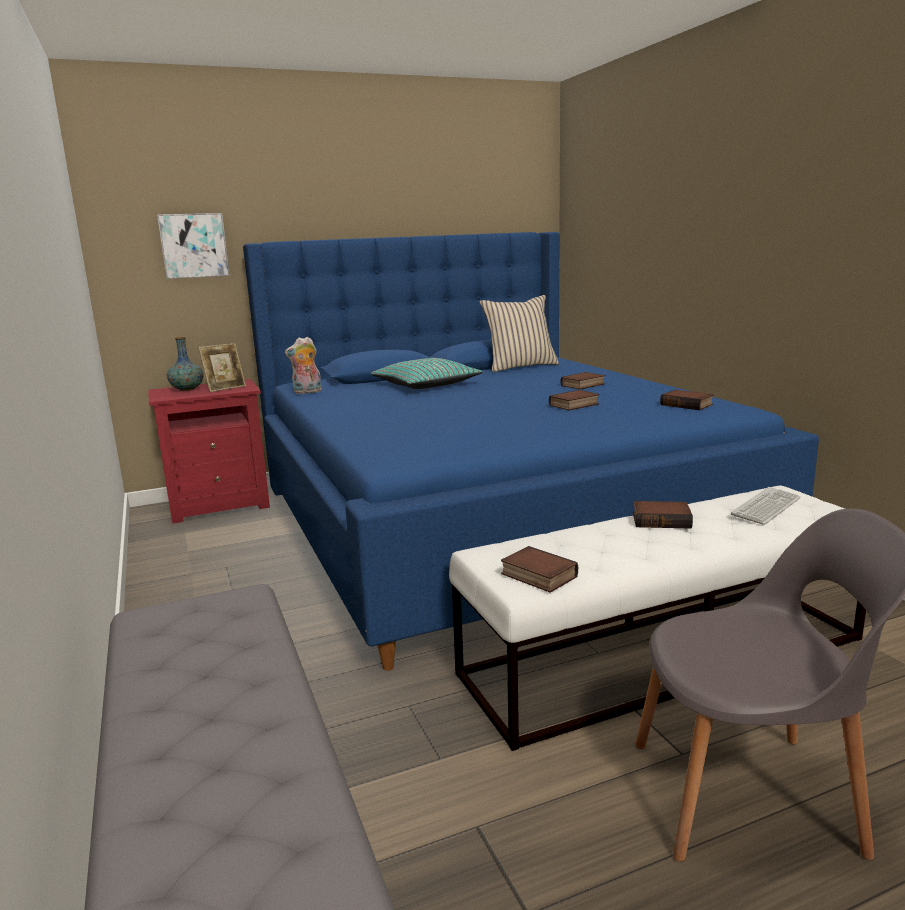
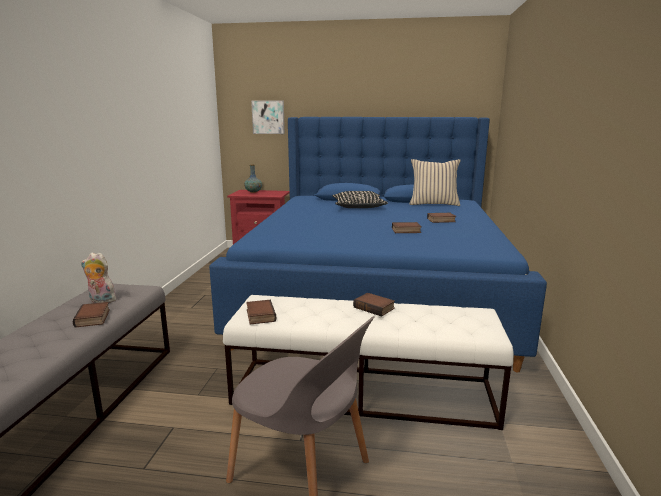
camera: 30 degrees right, 0 degrees up
picture frame [199,343,246,392] -> none
plush toy [285,337,322,394] -> plush toy moved to [81,253,116,303]
turquoise pillow [371,358,483,389] -> black pillow [333,191,388,208]
book [660,390,714,410] -> book moved to [73,302,110,328]
keyboard [731,487,801,525] -> none

